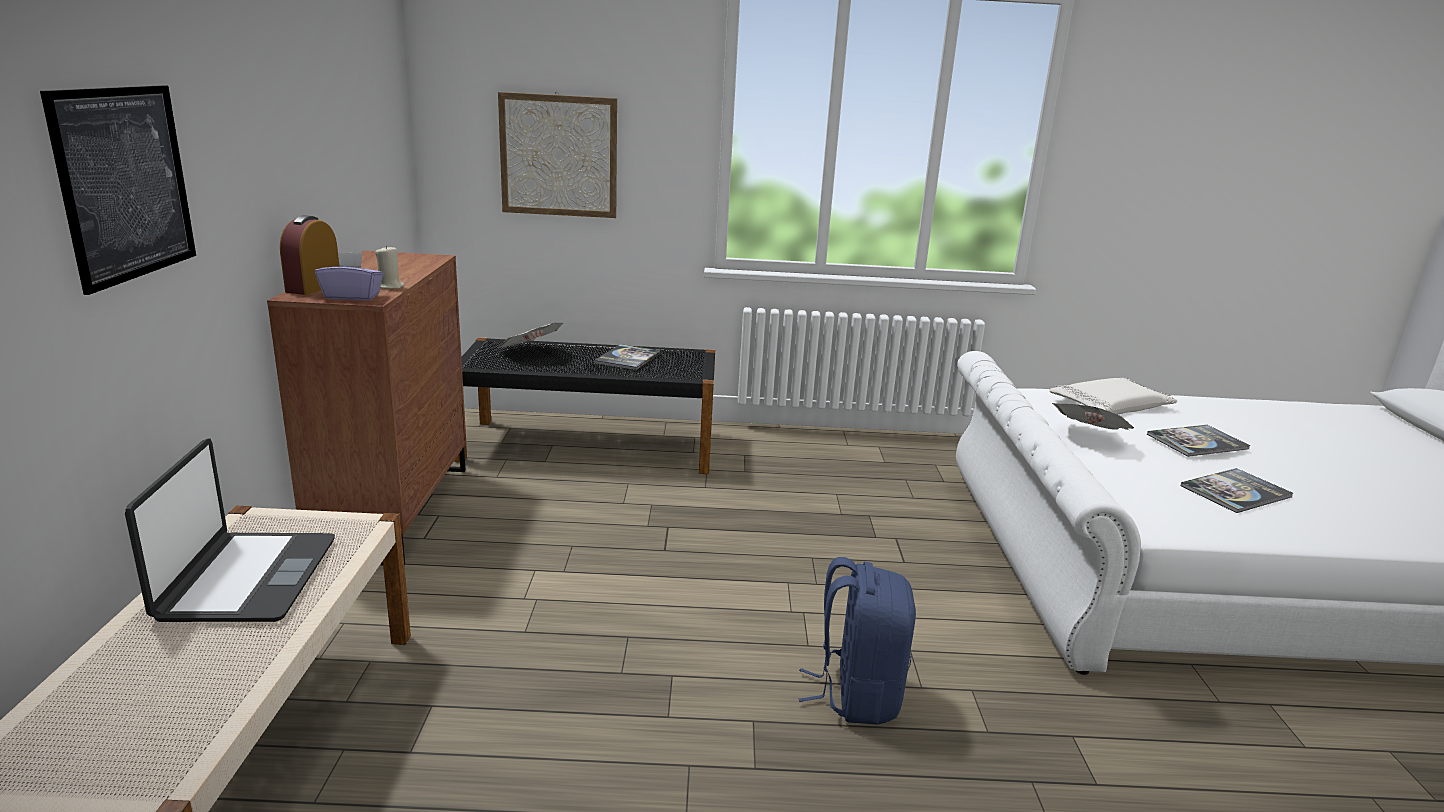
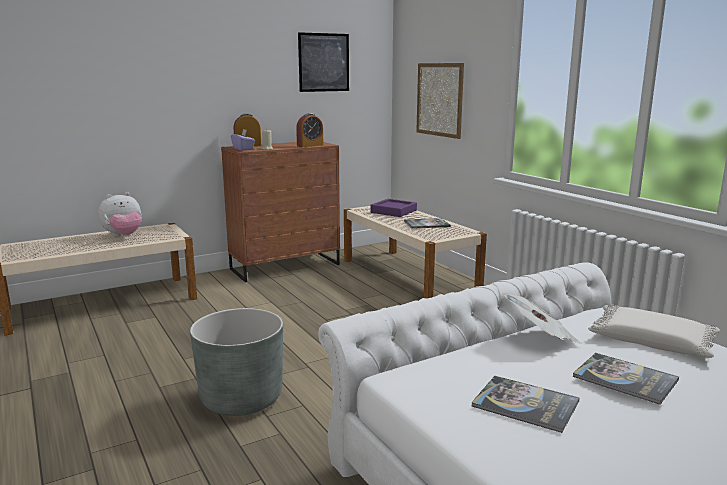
camera: 60 degrees right, 5 degrees down
picture [40,85,196,295] -> picture moved to [298,32,349,92]
laptop [125,438,335,622] -> plush toy [98,192,142,237]
black bench [454,337,715,475] -> beige bench [344,206,487,299]
newspaper [497,322,564,348] -> purple tray [370,199,417,217]
blue backpack [799,557,916,725] -> grey planter [190,308,283,416]
none -> alarm clock [296,113,323,147]

